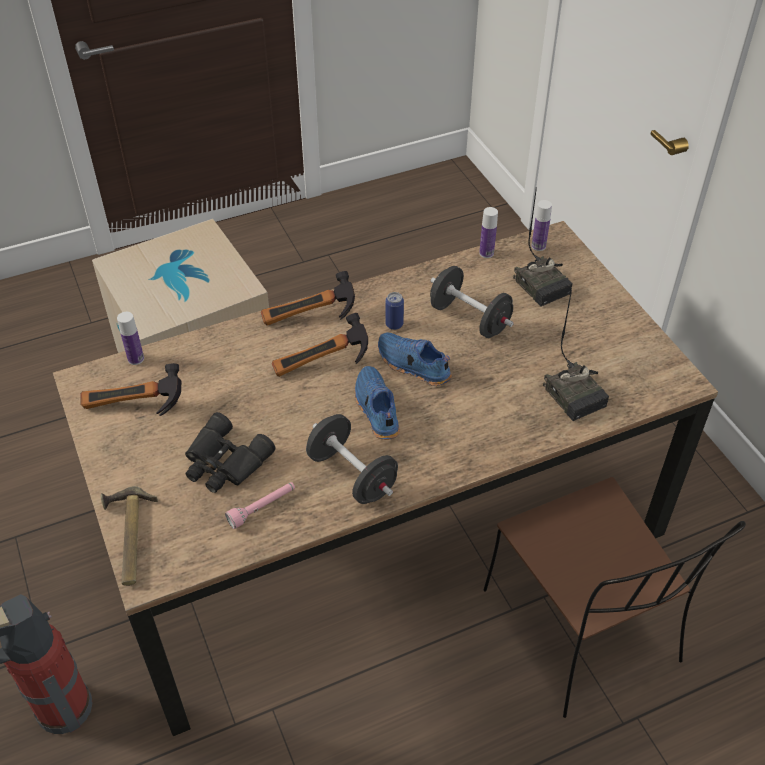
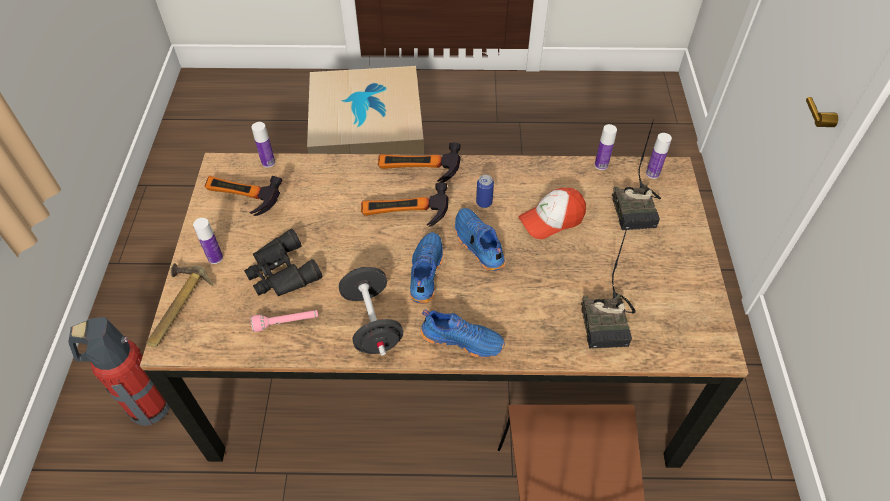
camera: 25 degrees right, 5 degrees up
black dumbbell [430,266,514,338] -> cap [518,188,586,239]
none -> bottle [193,218,223,264]
none -> blue shoe [420,309,505,358]

